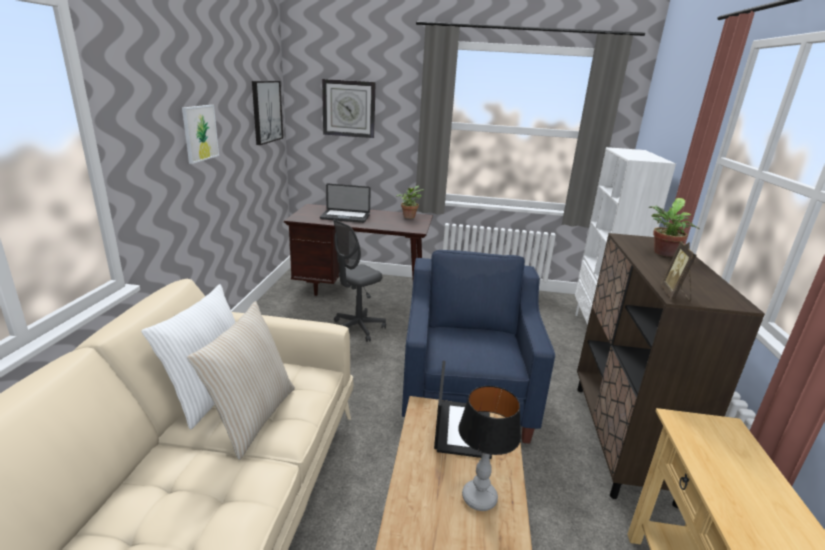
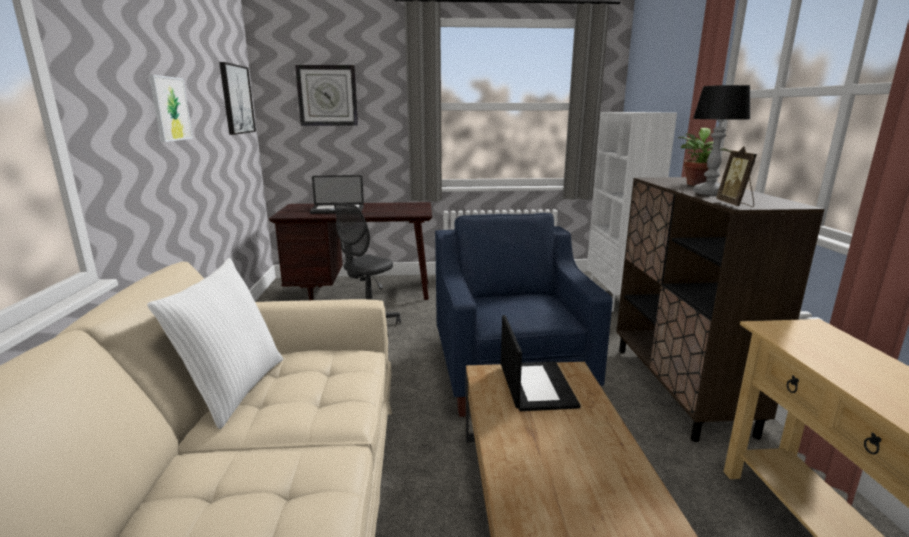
camera: 10 degrees left, 5 degrees down
beige pillow [187,301,295,460] -> none
potted plant [396,186,424,219] -> none
table lamp [458,386,521,511] -> table lamp moved to [693,85,750,195]

